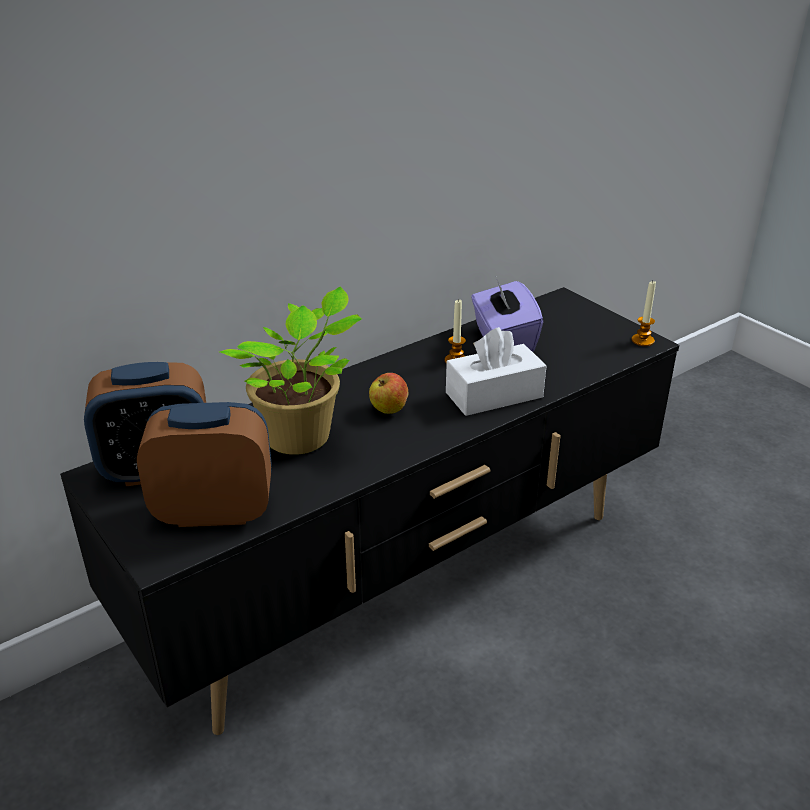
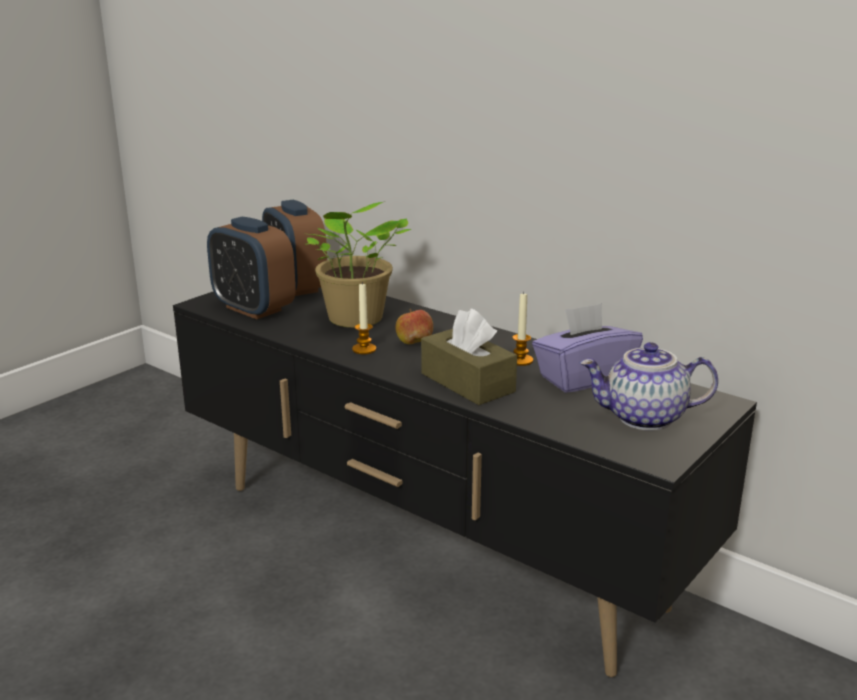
camera: 75 degrees right, 10 degrees down
alarm clock [137,402,272,527] -> alarm clock turned 150 degrees clockwise [207,217,296,319]
white tissue box [446,327,547,416] -> brown tissue box [421,308,517,405]
candle [632,281,656,346] -> candle moved to [352,282,376,354]
none -> teapot [580,342,718,431]

